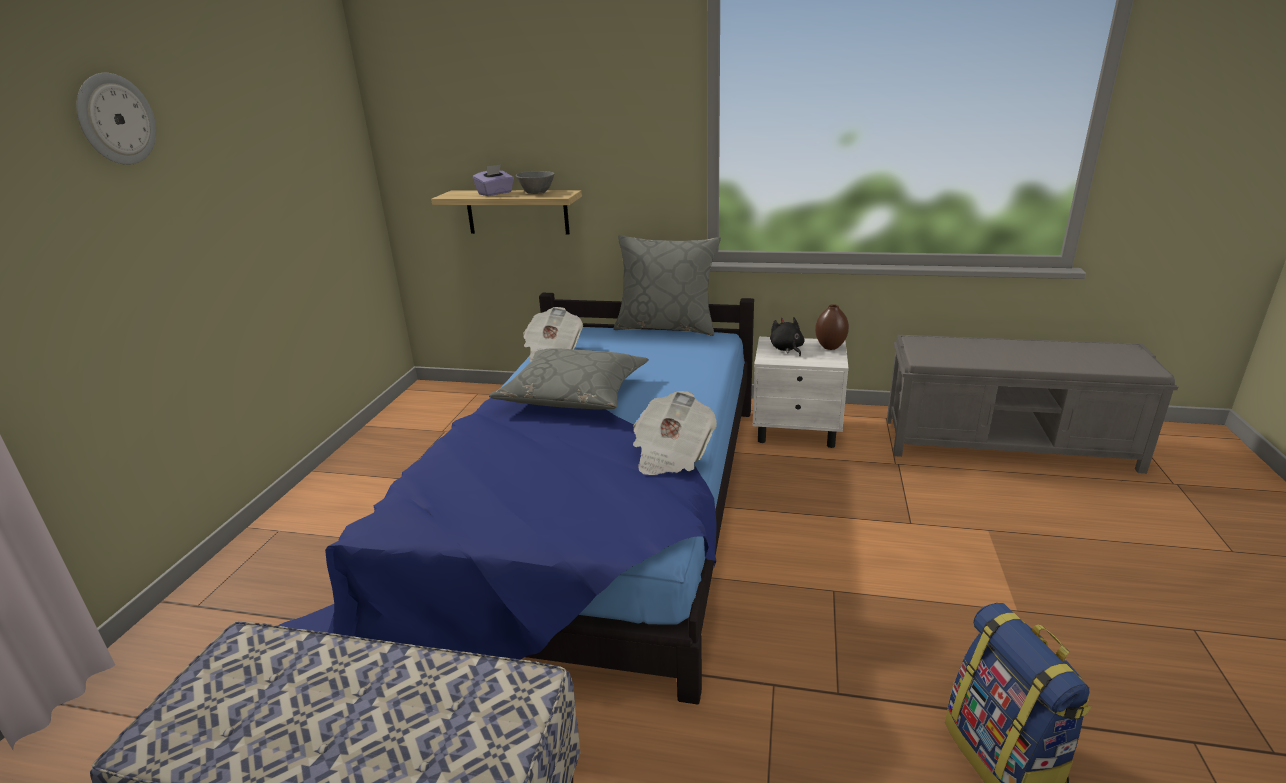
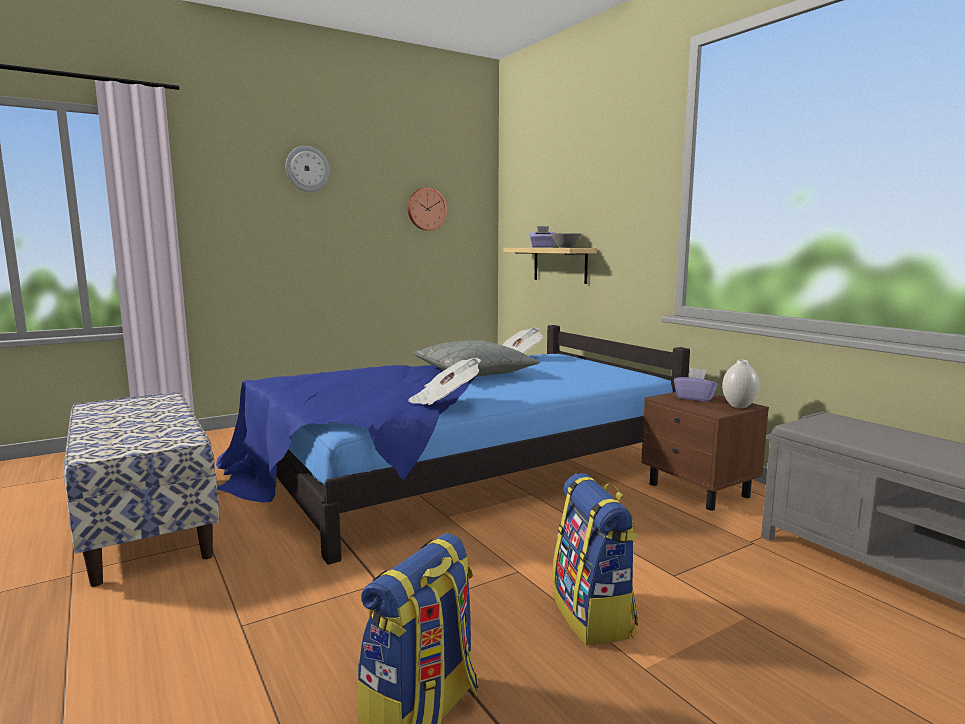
camera: 45 degrees right, 15 degrees down
grey pillow [613,235,721,336] -> none
white nightstand [753,337,849,448] -> brown nightstand [641,392,769,511]
black plush toy [770,317,804,356] -> purple tissue box [674,368,718,402]
brown vase [815,304,849,350] -> white vase [722,360,760,408]
none -> wall clock [408,188,447,230]
none -> backpack [552,473,638,645]

